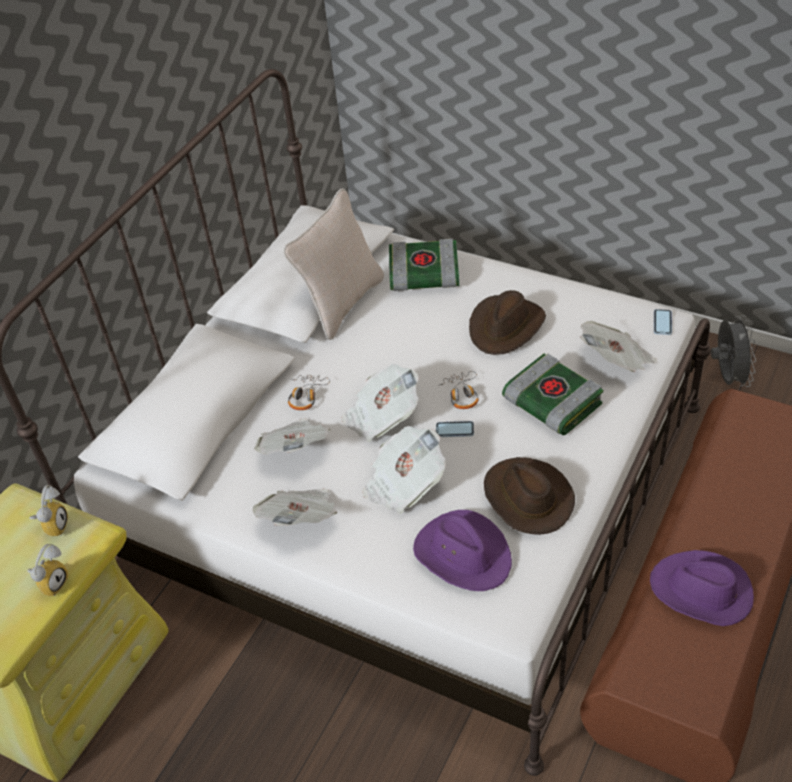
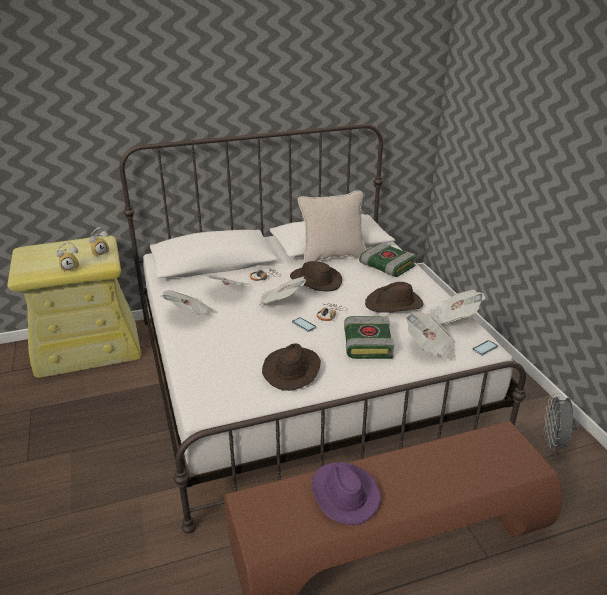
camera: 40 degrees right, 15 degrees down
newspaper [362,426,446,514] -> newspaper moved to [427,290,485,324]
purple hat [413,510,512,591] -> none
grey fan [711,315,756,387] -> grey fan turned 150 degrees clockwise [544,393,579,451]
none -> brown hat [290,261,342,291]

